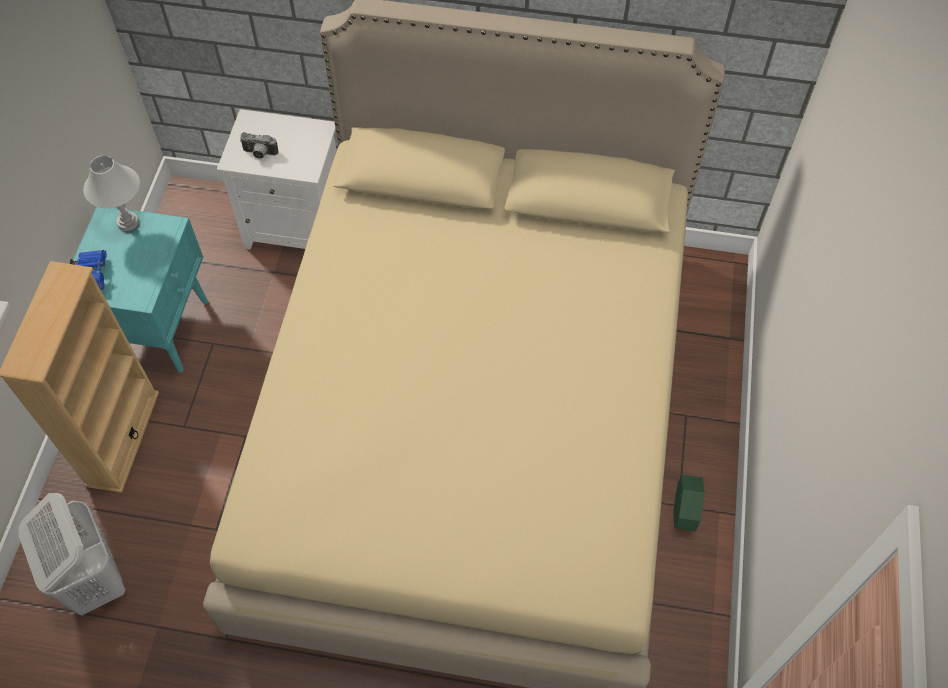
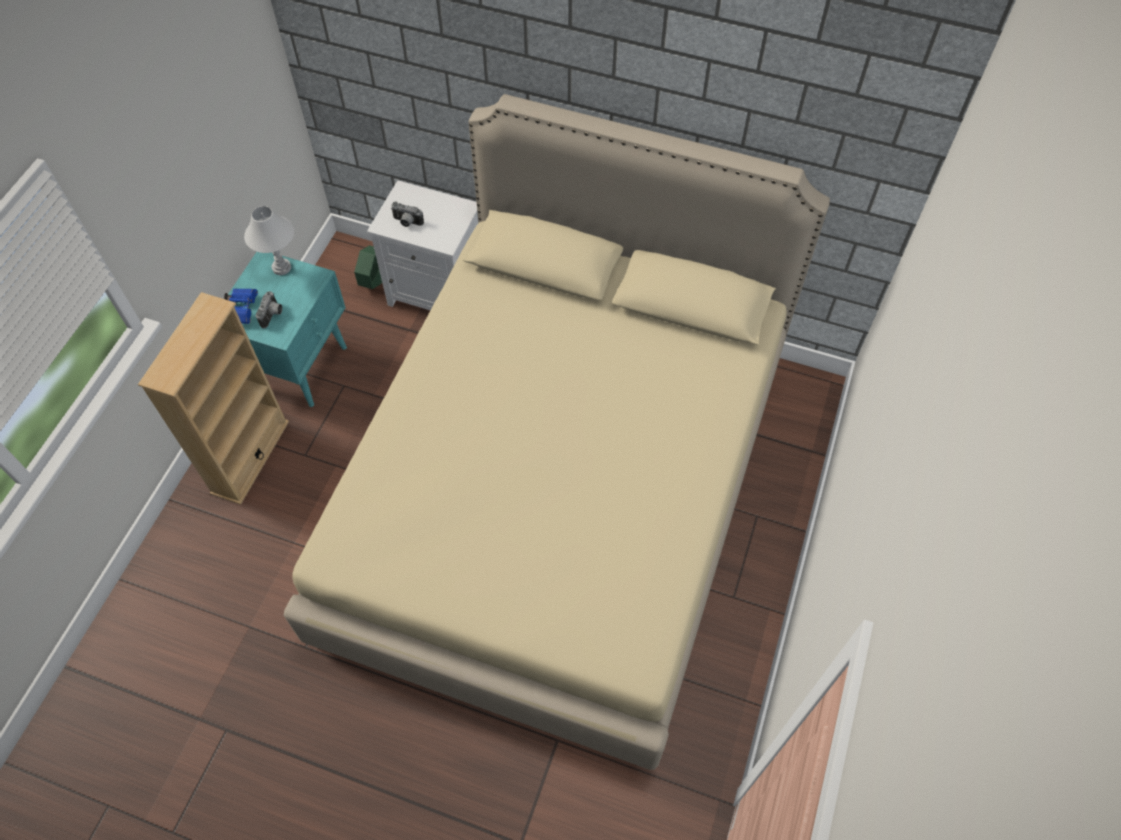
camera: 10 degrees right, 0 degrees up
white laundry basket [18,493,125,615] -> none
green planter [673,475,705,531] -> green planter moved to [354,245,382,289]
none -> camera [256,291,282,328]

